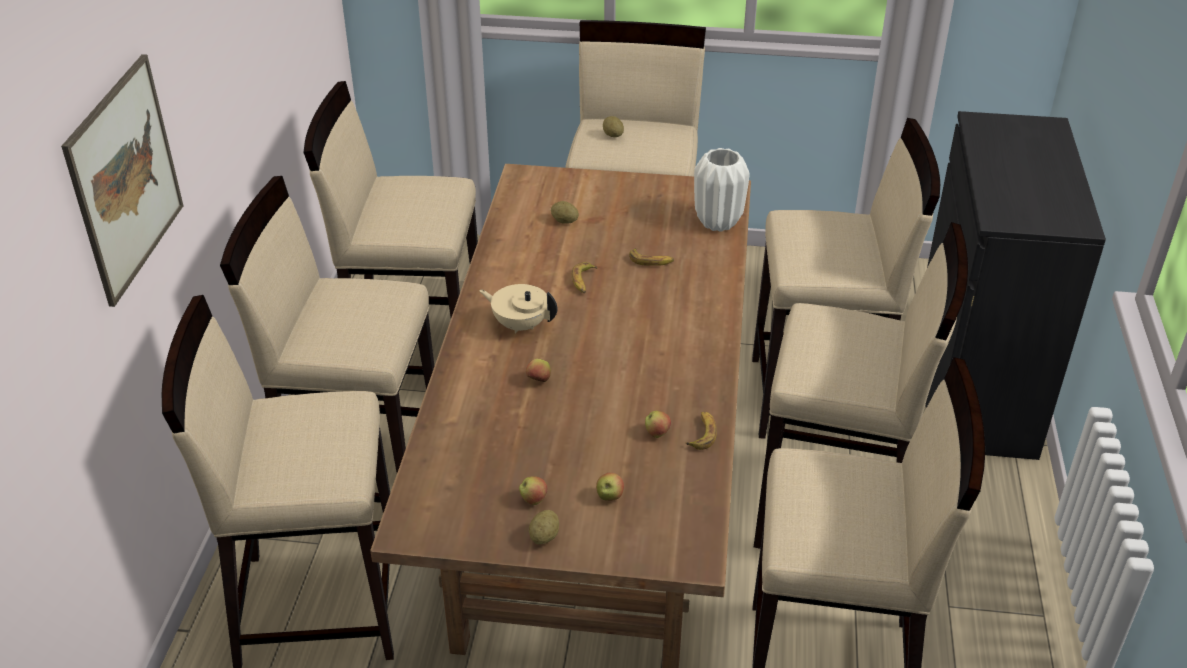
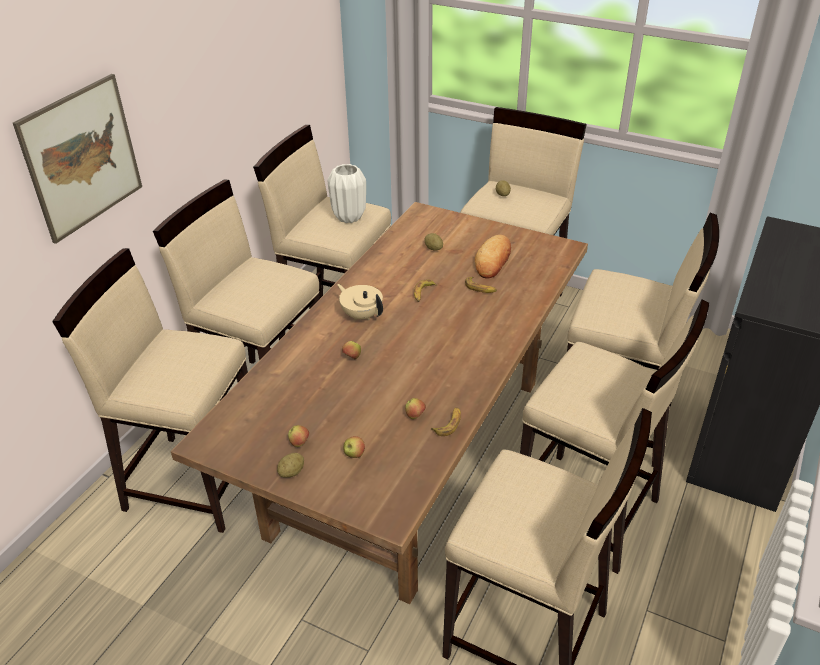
camera: 20 degrees right, 0 degrees up
white vase [694,148,750,232] -> white vase moved to [327,164,366,223]
none -> bread [475,235,511,278]

